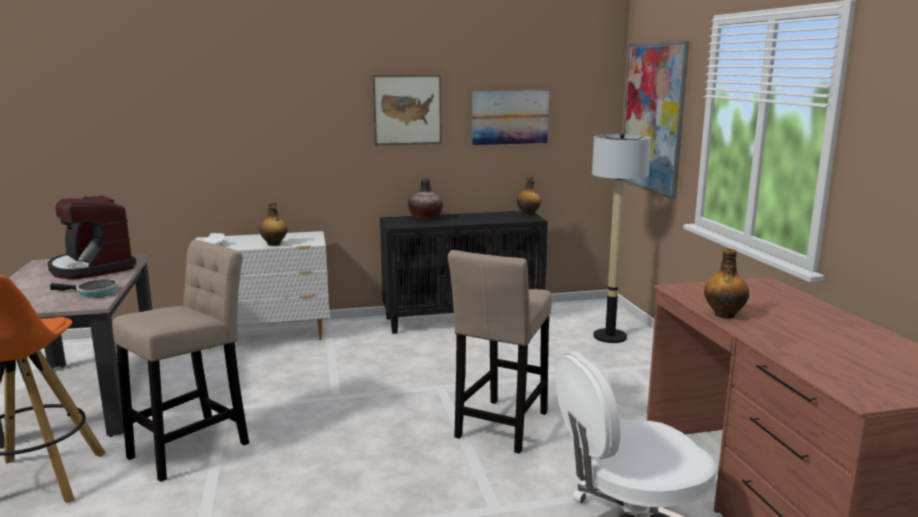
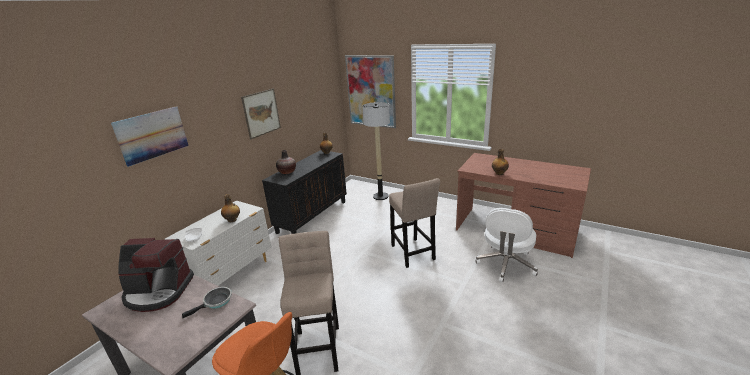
camera: 45 degrees left, 10 degrees up
picture [472,91,549,145] -> picture moved to [111,106,189,167]

